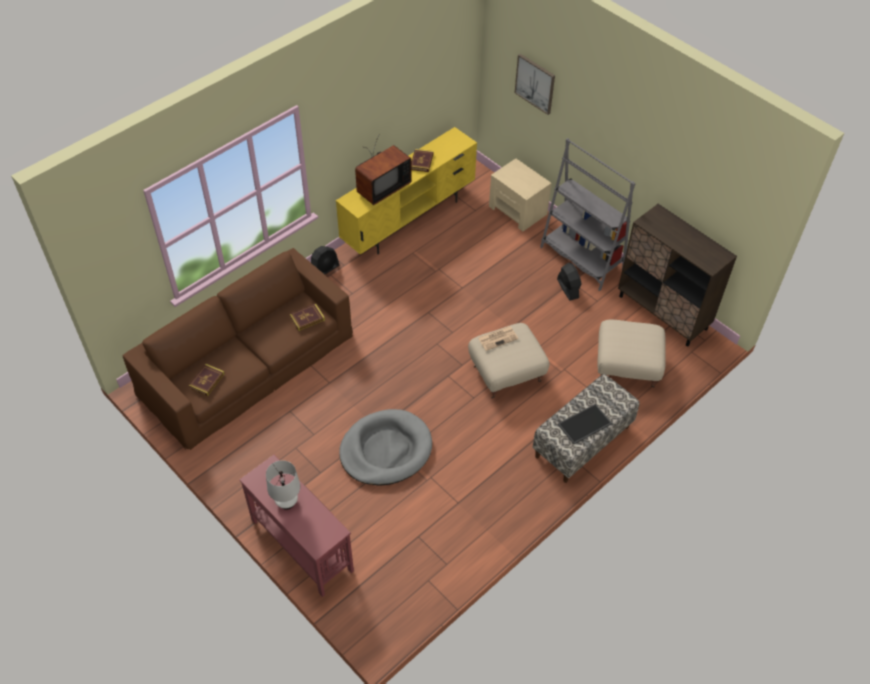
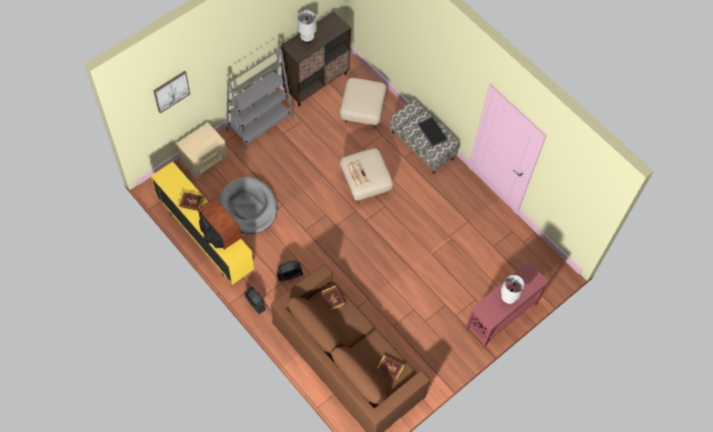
camera: 90 degrees left, 10 degrees up
grey dog bed [339,409,432,486] -> grey dog bed moved to [219,177,277,234]
black fan [557,263,582,301] -> black fan moved to [277,261,303,281]
none -> white table lamp [297,11,317,43]

